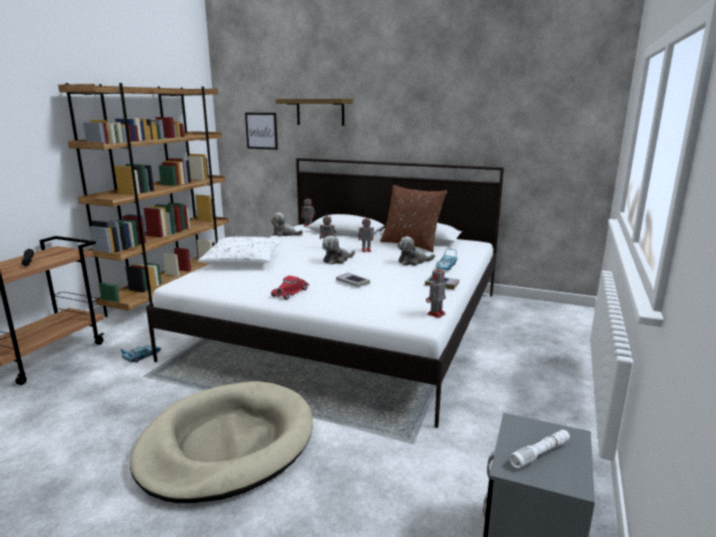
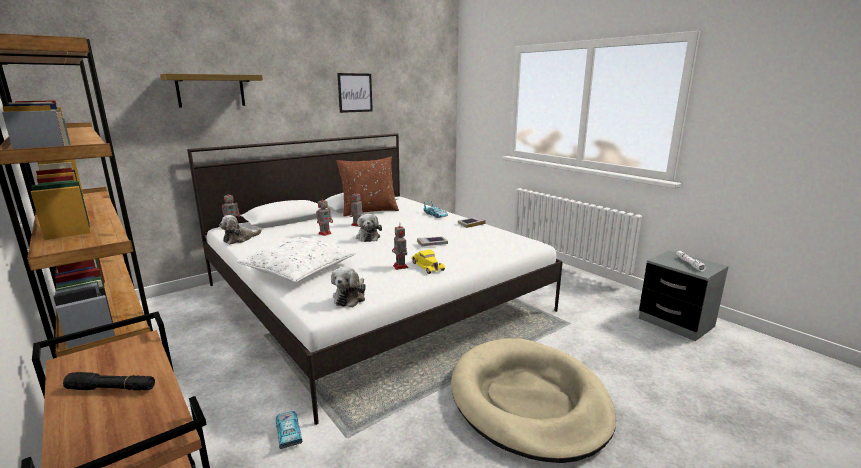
camera: 60 degrees left, 0 degrees up
picture [245,113,278,150] -> picture moved to [337,73,373,113]
red toy car [271,276,309,299] -> yellow toy car [411,249,445,274]
plush toy [397,236,435,265] -> plush toy moved to [331,267,366,307]
toy robot [426,265,446,318] -> toy robot moved to [392,222,408,270]

